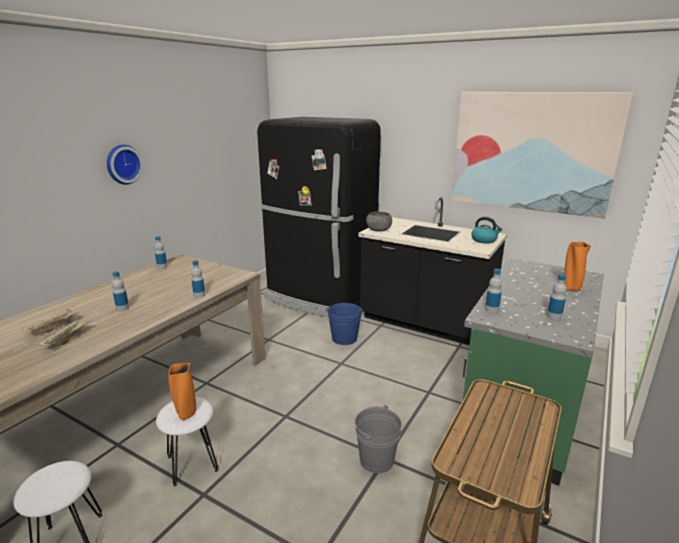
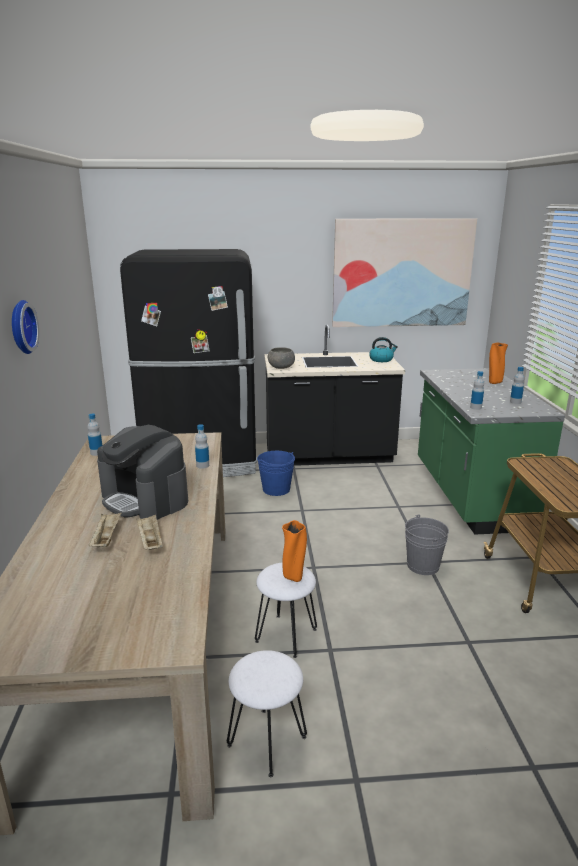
camera: 35 degrees left, 0 degrees up
bottle [112,271,129,312] -> coffee machine [97,425,188,520]

